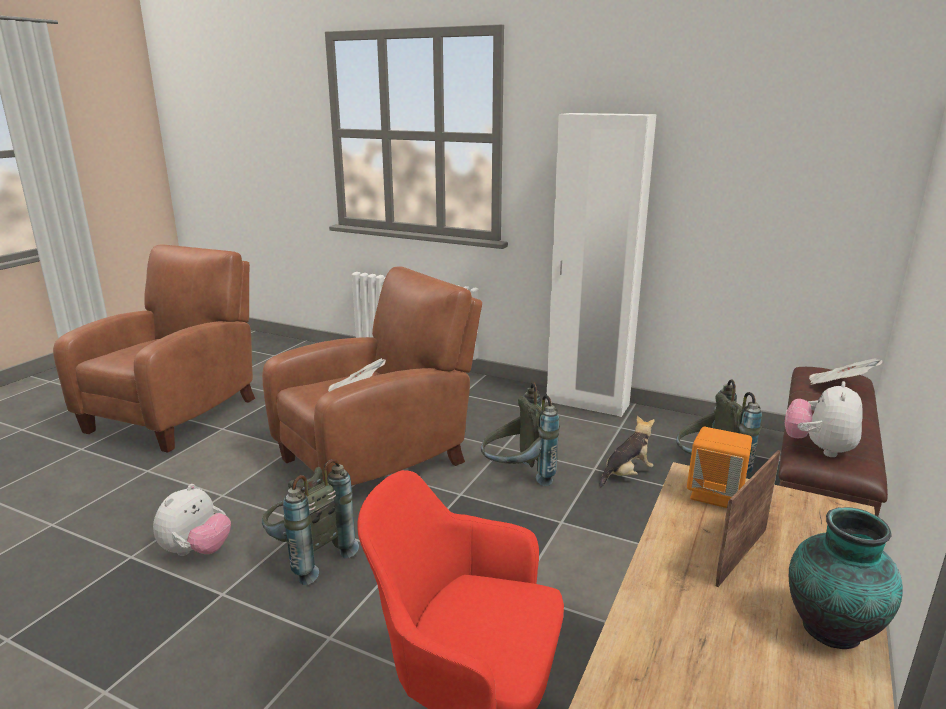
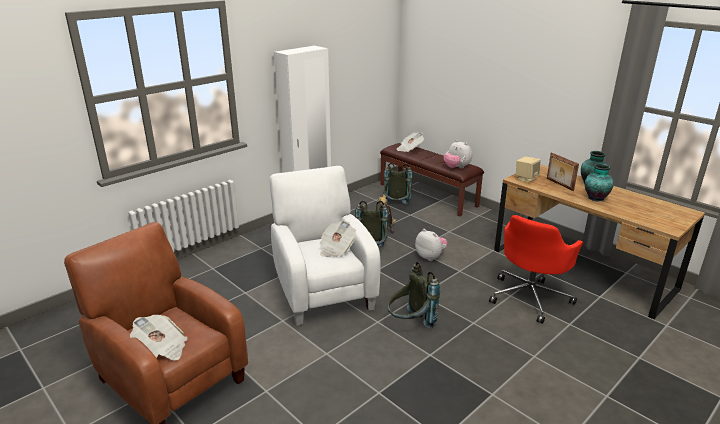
camera: 70 degrees left, 5 degrees up
plush toy [153,484,231,556] -> plush toy moved to [415,229,448,261]
brown armchair [262,266,482,486] -> white armchair [270,166,380,326]
orange speaker [687,427,752,508] -> beige speaker [516,157,541,183]
none -> newspaper [130,315,188,361]
none -> vase [585,163,614,201]

